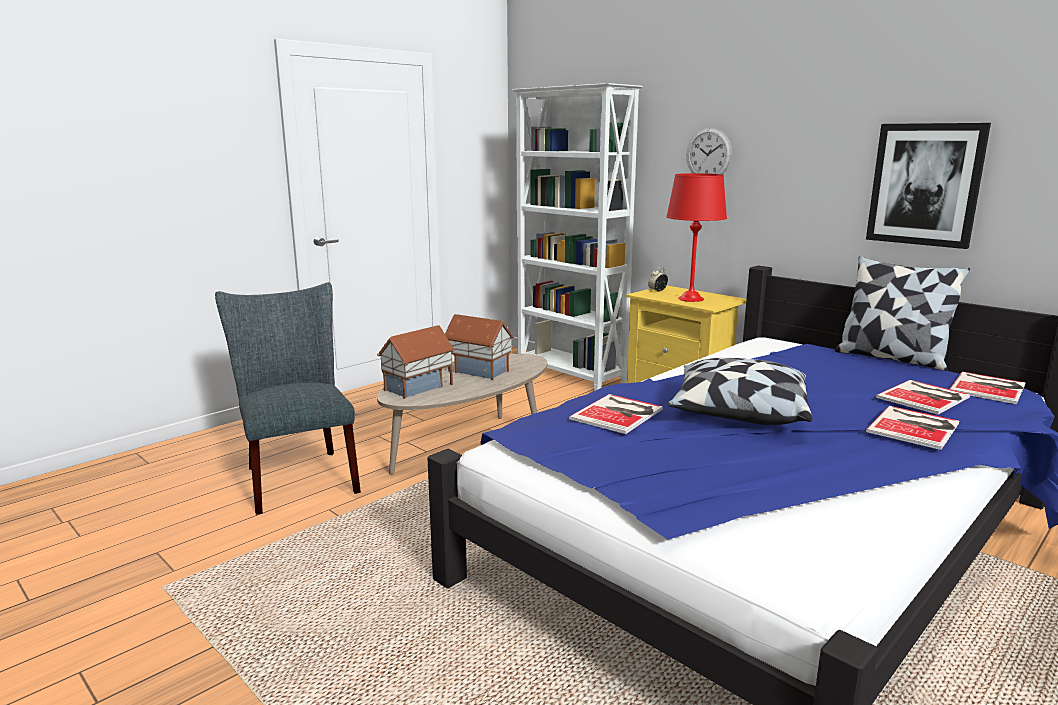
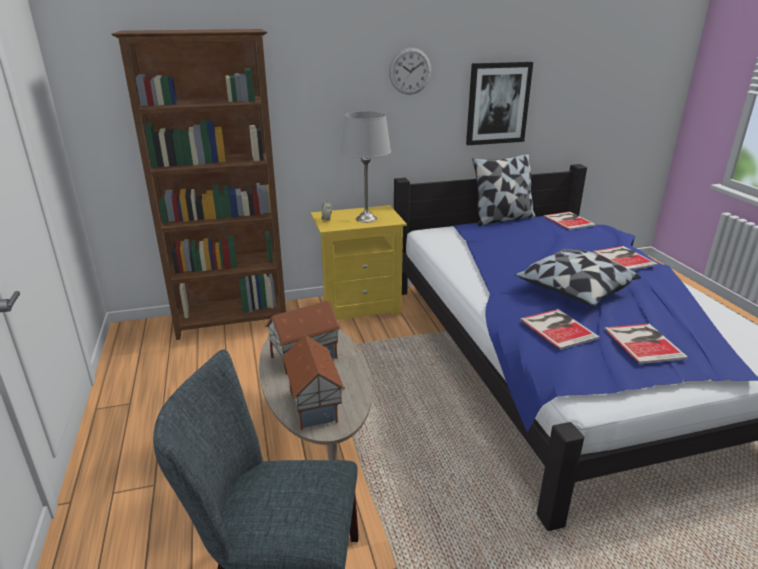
camera: 60 degrees left, 10 degrees up
white bookcase [511,83,643,391] -> brown bookcase [111,29,286,340]
red table lamp [666,173,727,302] -> grey table lamp [340,111,391,223]
wall clock [686,128,732,174] -> wall clock moved to [389,48,431,95]
book [875,380,970,415] -> book moved to [604,324,688,364]

